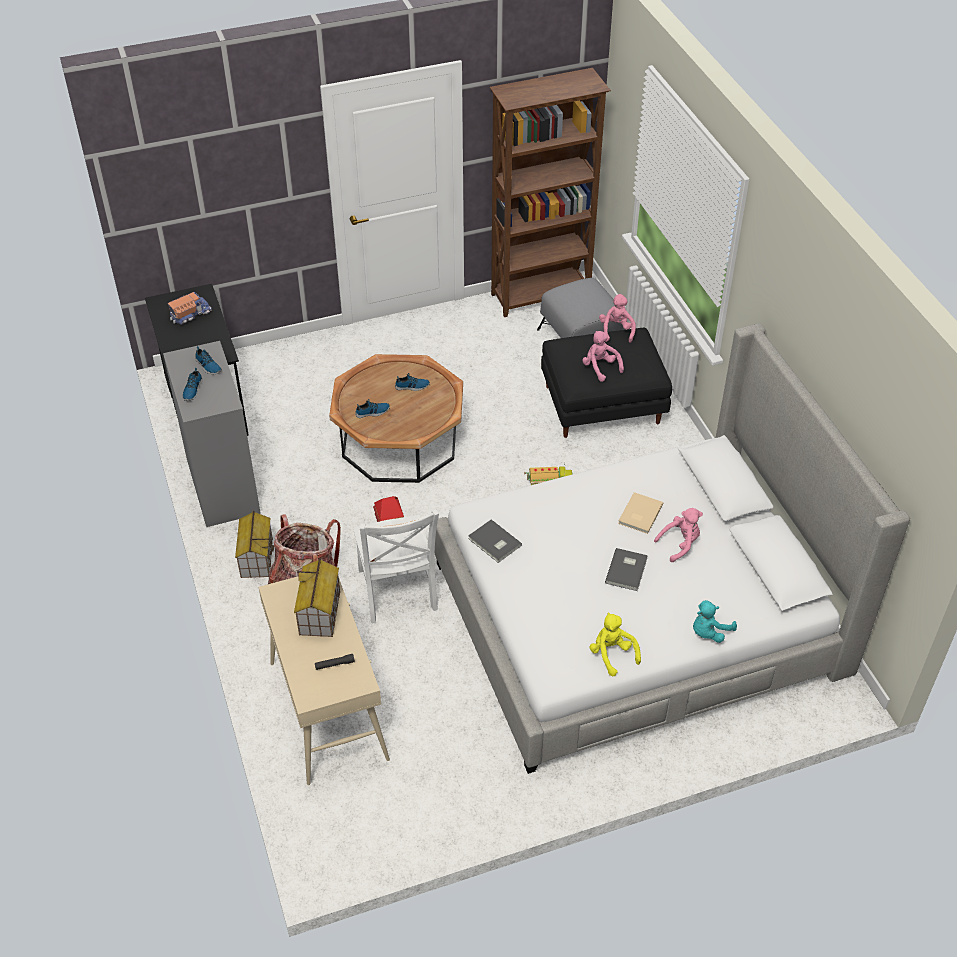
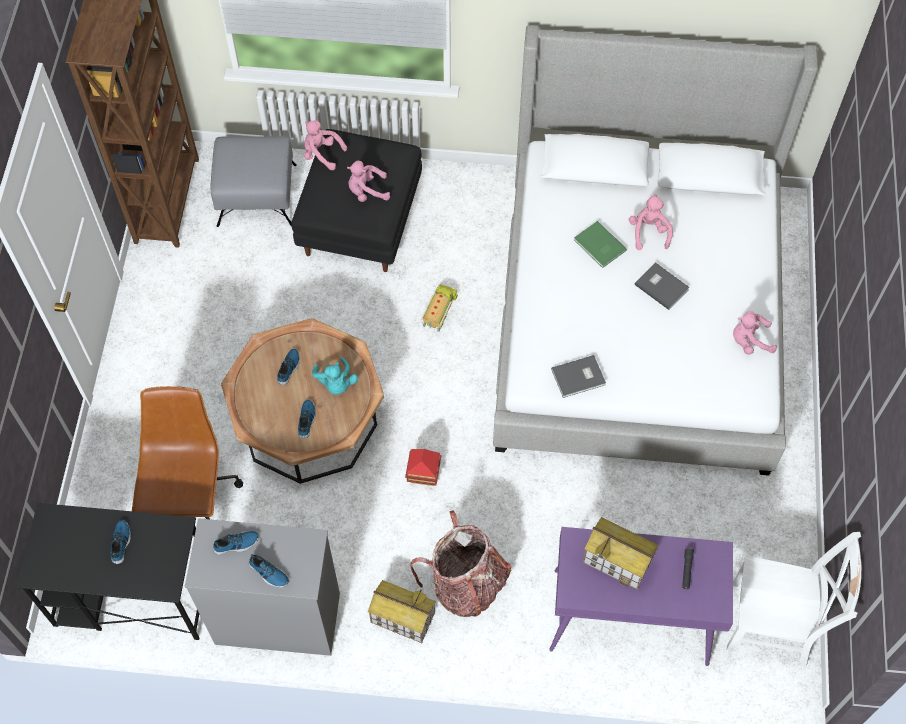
camera: 65 degrees left, 15 degrees up
toy truck [168,292,212,325] -> none
beige console table [259,576,390,785] -> purple console table [549,527,733,666]
white chair [353,509,439,623] -> white chair moved to [727,532,861,665]
yellow plush toy [589,612,641,677] -> pink plush toy [733,311,777,354]
beige book [618,492,663,534] -> green book [574,221,627,268]
turquoise plush toy [693,600,737,643] -> turquoise plush toy moved to [312,357,358,395]
none -> shoe [110,520,131,564]
none -> brown office chair [132,386,243,520]

